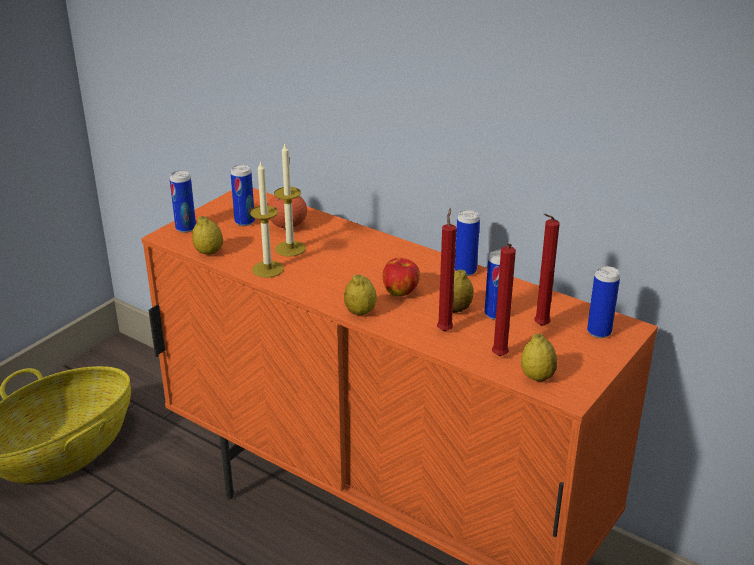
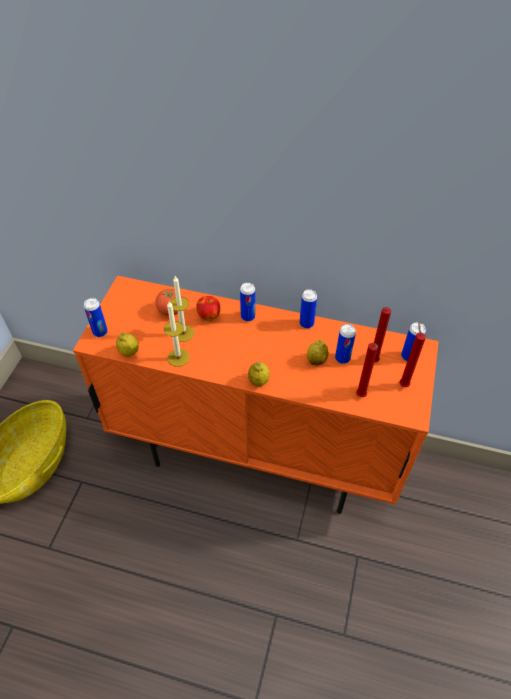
camera: 20 degrees left, 20 degrees up
can [231,165,255,226] -> can moved to [240,282,255,322]
apple [383,258,420,296] -> apple moved to [196,296,221,321]
red candle [437,208,457,331] -> red candle moved to [400,323,426,387]
lemon [521,334,557,382] -> none

